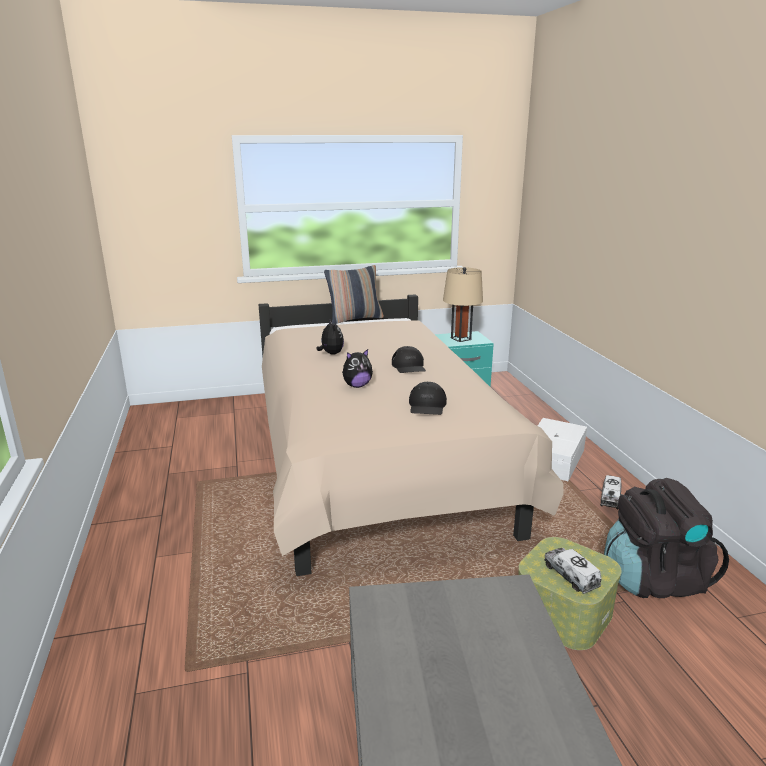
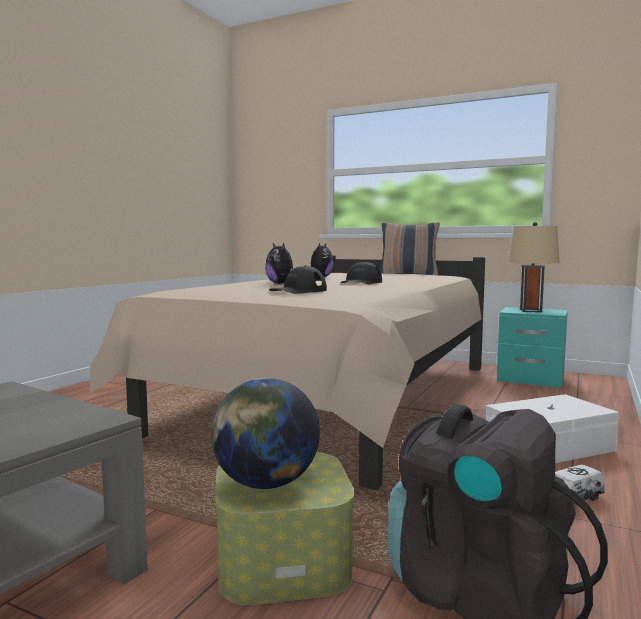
camera: 40 degrees right, 15 degrees down
plush toy [342,349,373,388] -> plush toy turned 45 degrees clockwise [265,243,293,284]
toy truck [544,548,602,594] -> globe [211,378,320,489]

